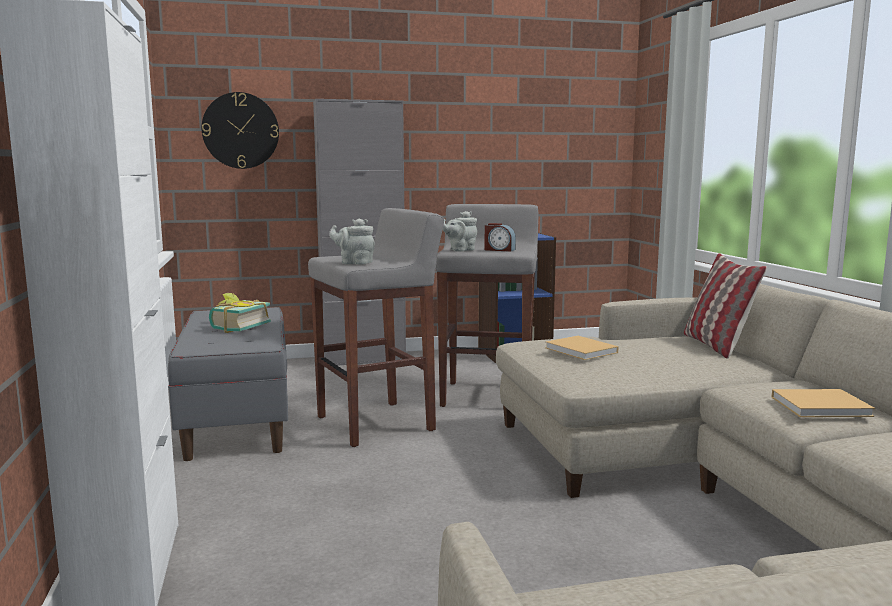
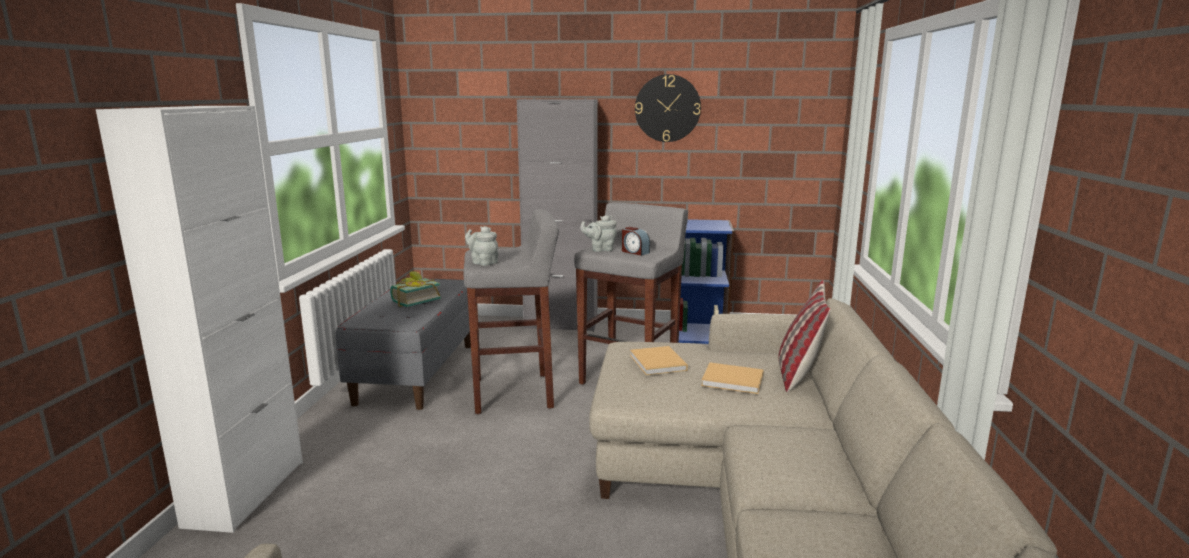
camera: 20 degrees right, 5 degrees up
wall clock [202,92,279,169] -> wall clock moved to [635,74,701,142]
beige book [771,389,875,417] -> beige book moved to [701,363,764,394]

